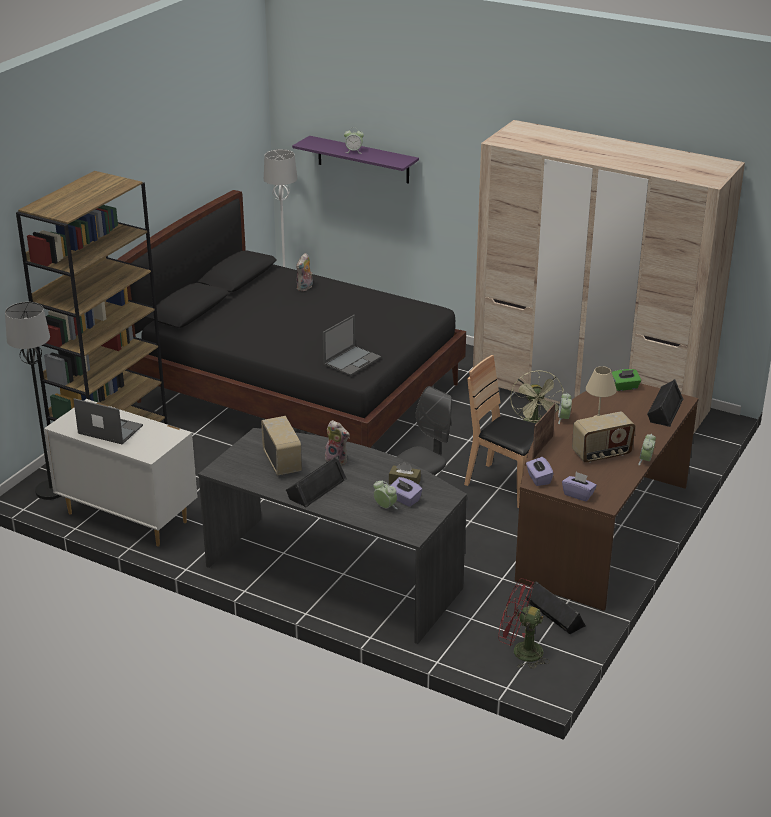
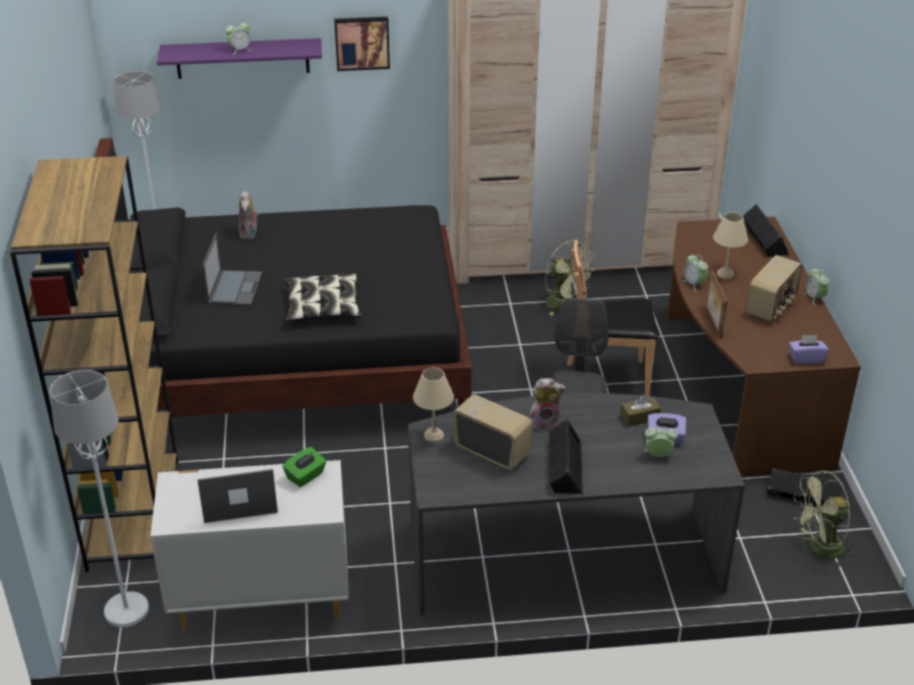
camera: 35 degrees left, 5 degrees up
black floor lamp [5,302,61,500] -> white floor lamp [50,370,149,627]
laptop [323,315,381,376] -> laptop moved to [202,233,262,306]
red fan [498,578,550,669] -> green fan [794,470,857,567]
purple tissue box [526,457,553,486] -> none
green tissue box [612,369,641,391] -> green tissue box moved to [282,447,326,487]
none -> pillow [284,273,361,322]
none -> picture [334,17,390,71]
none -> beige table lamp [413,367,454,443]

